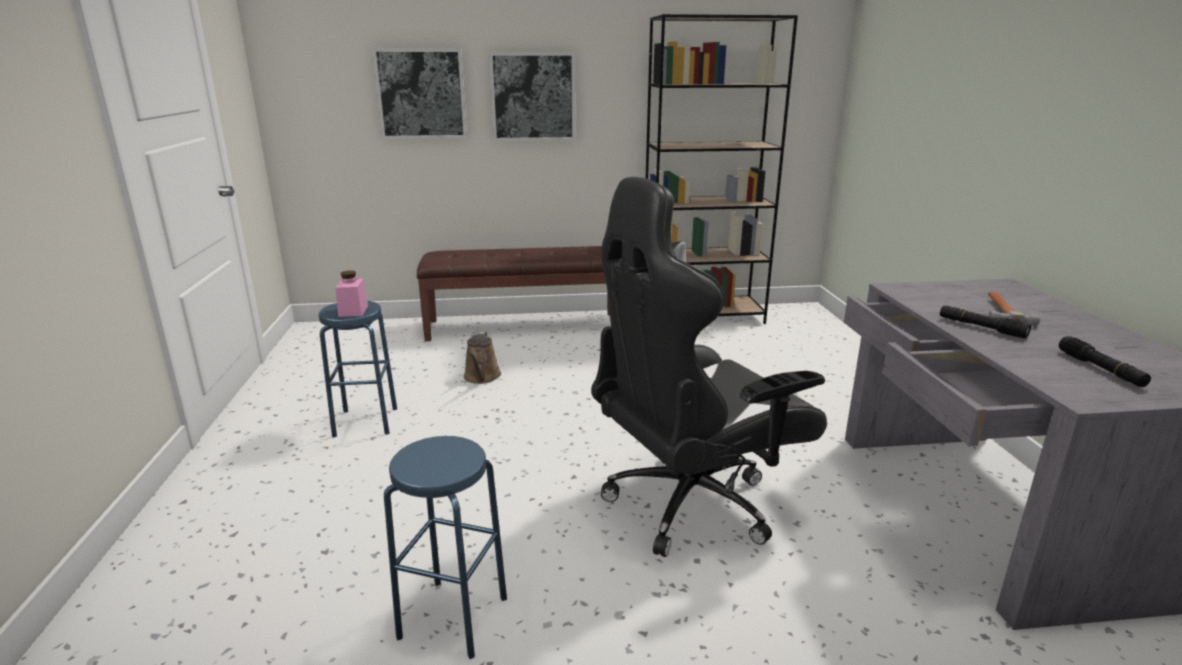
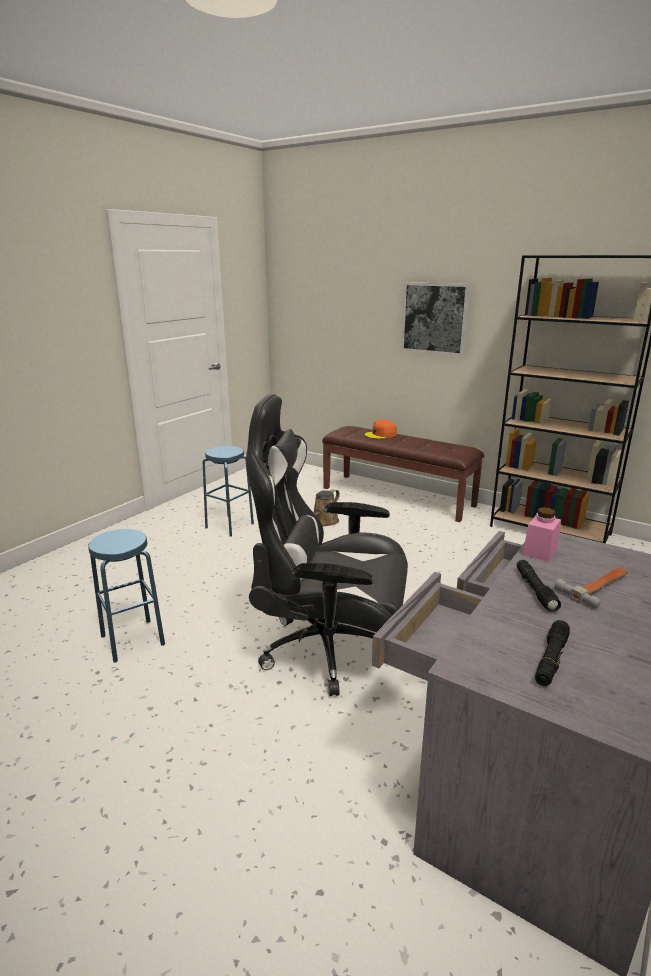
camera: 40 degrees right, 0 degrees up
pink jar [335,270,368,317] -> pink jar moved to [523,507,561,562]
picture [372,48,467,139] -> none
none -> orange cap [365,420,397,439]

